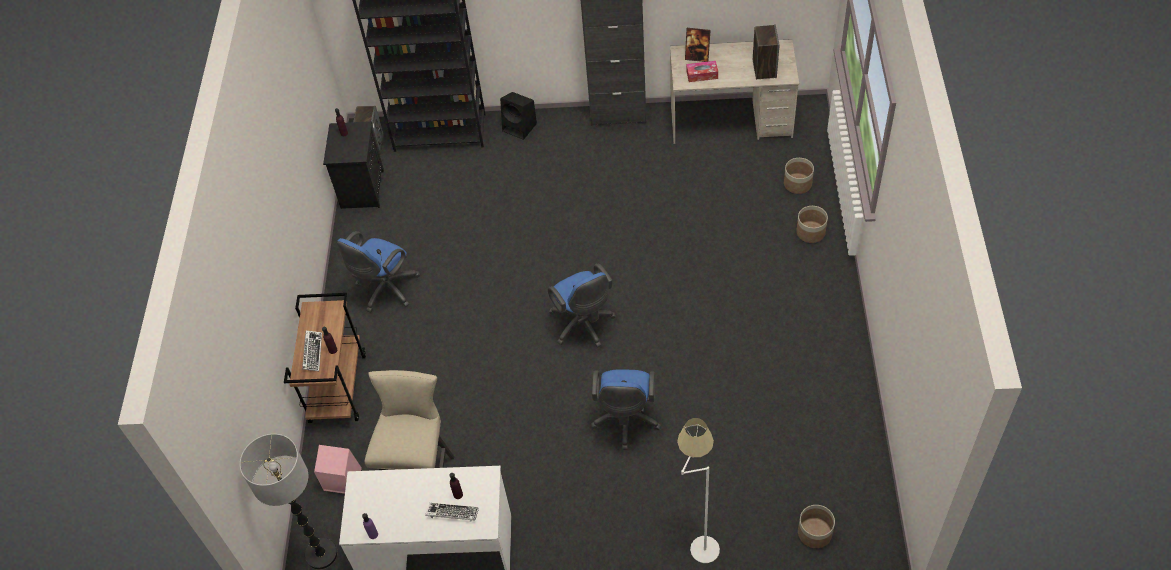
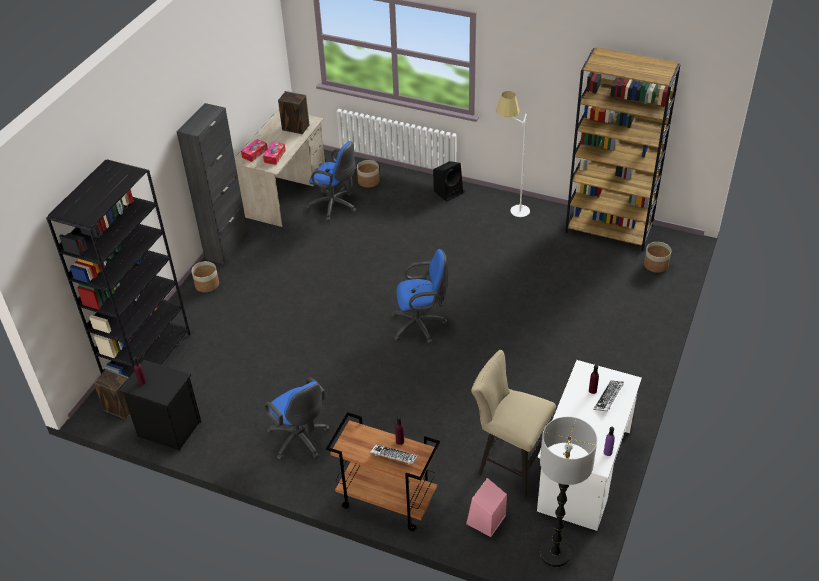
camera: 70 degrees left, 10 degrees down
black speaker [500,92,537,140] -> black speaker moved to [433,161,463,202]
blue office chair [591,370,661,450] -> blue office chair moved to [306,141,356,221]
white floor lamp [677,418,720,563] -> white floor lamp moved to [496,91,530,217]
picture frame [685,28,710,62] -> tissue box [241,139,268,162]
planter [796,206,828,243] -> planter moved to [192,261,219,292]
none -> brown bookcase [565,47,681,251]

